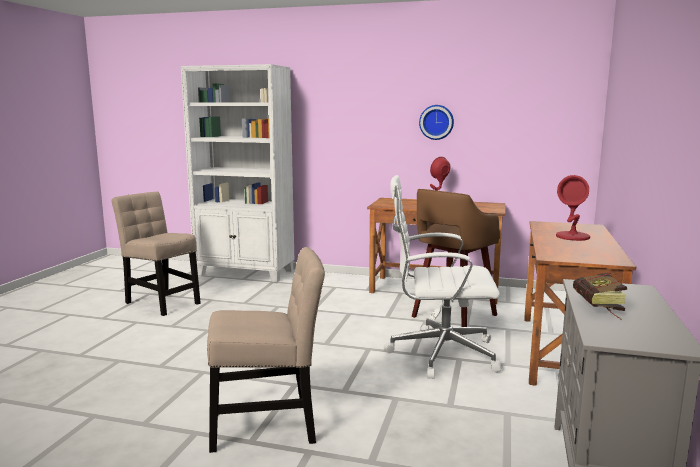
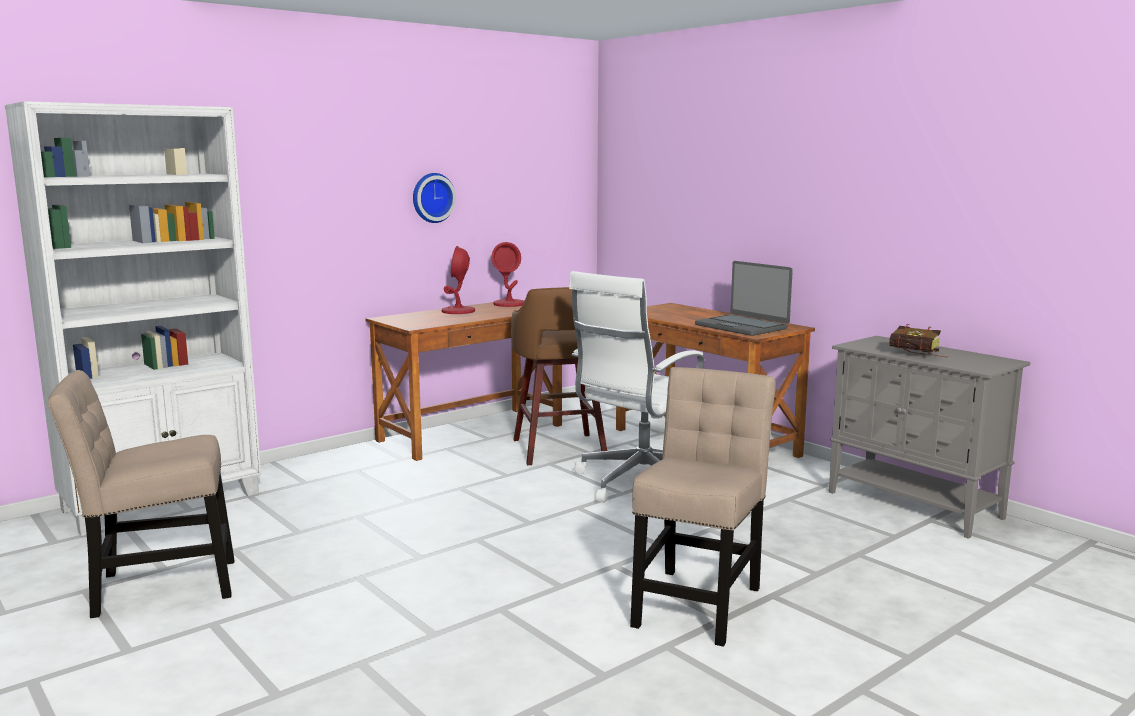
camera: 55 degrees left, 0 degrees up
red table lamp [556,175,590,241] -> red table lamp moved to [492,242,524,307]
none -> laptop [695,261,793,336]

